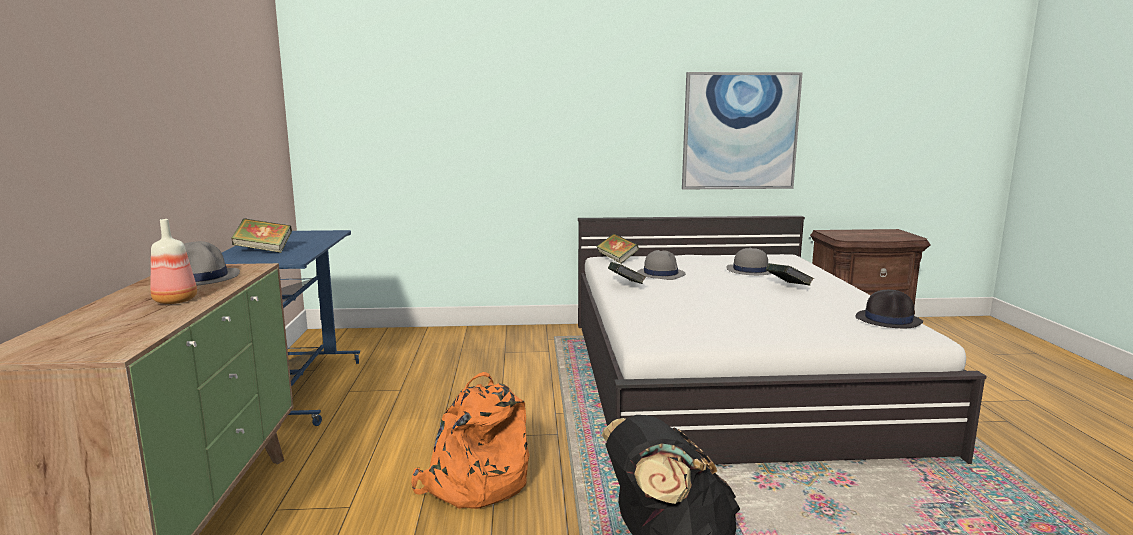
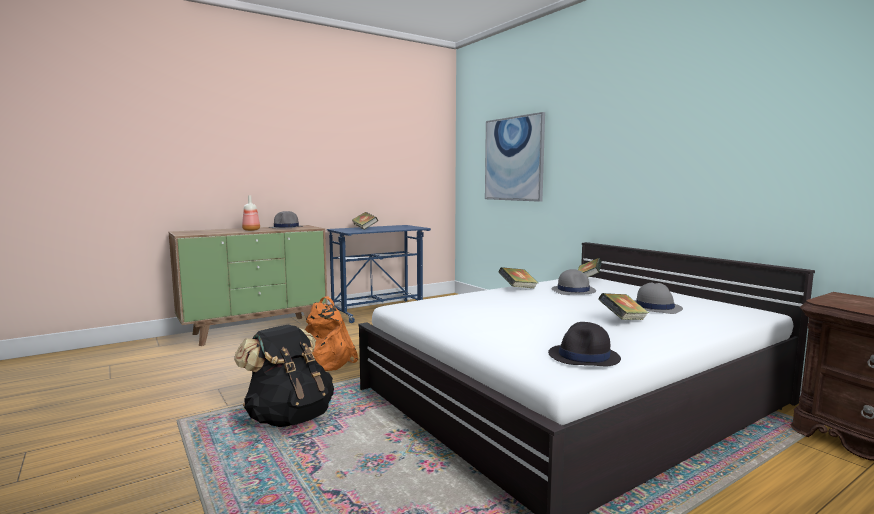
camera: 60 degrees right, 5 degrees down
picture [682,72,803,189] -> picture moved to [485,112,545,202]

